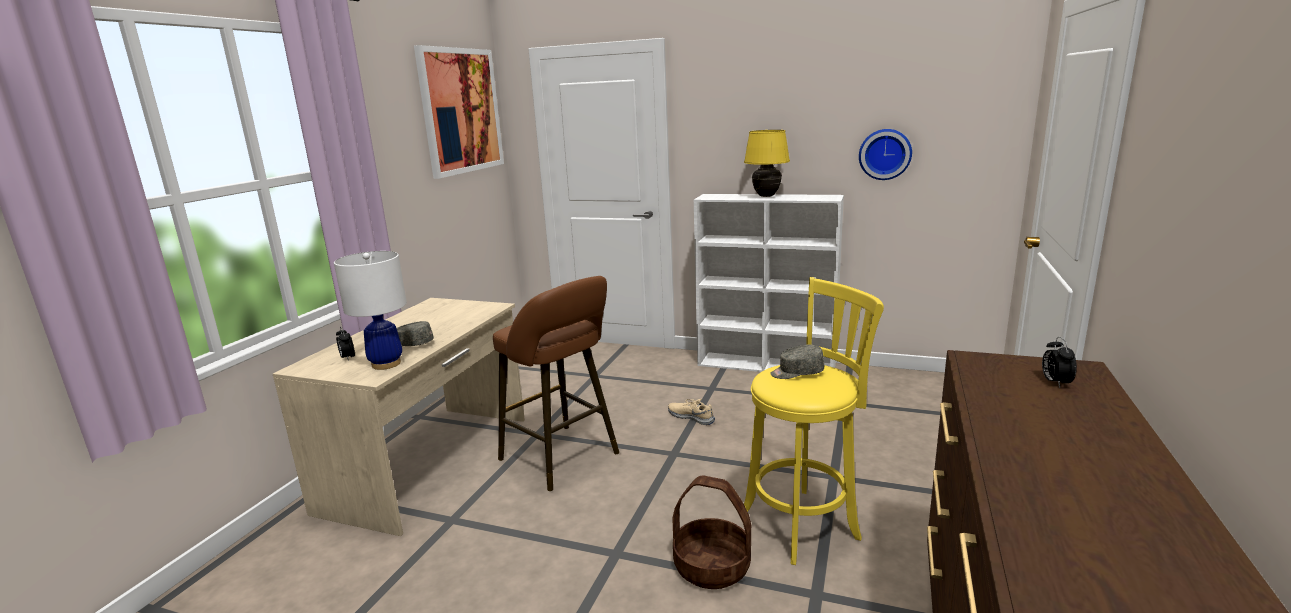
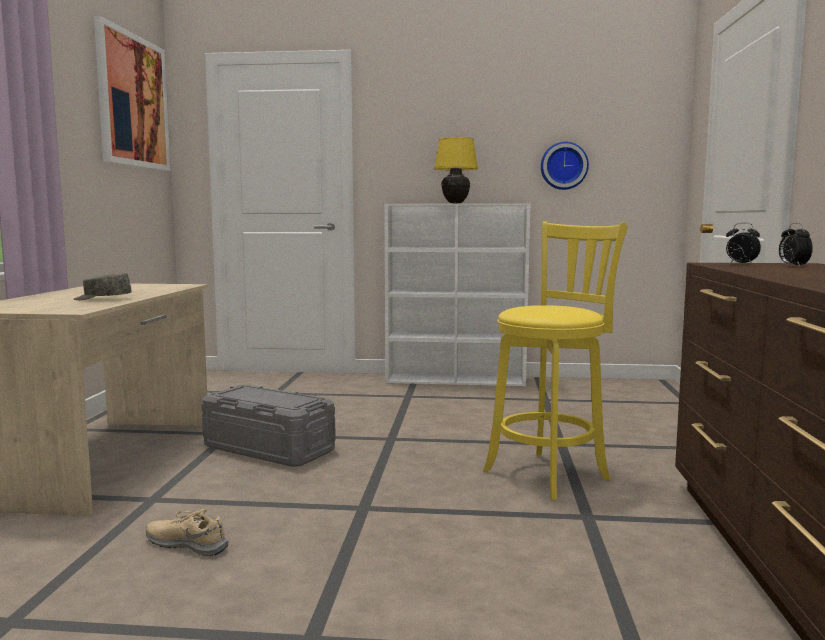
camera: 15 degrees left, 10 degrees down
white table lamp [334,251,407,370] -> none
alarm clock [336,327,355,361] -> alarm clock moved to [726,223,761,265]
brown stool [493,276,619,491] -> grey storage box [202,385,336,467]
beige shoe [668,399,715,425] -> beige shoe moved to [146,509,228,556]
basket [672,476,751,589] -> none
grey cap [770,345,824,379] -> none

